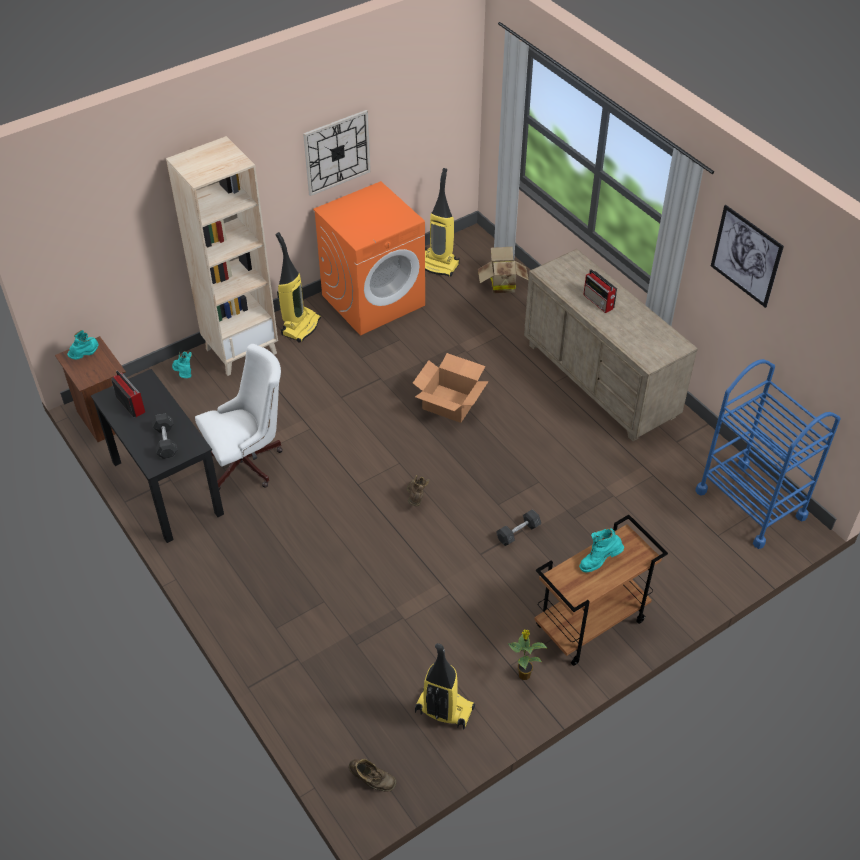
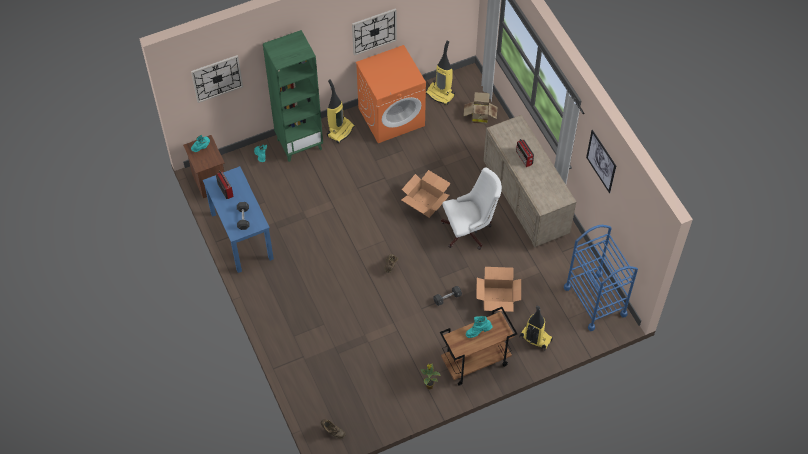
camera: 10 degrees right, 10 degrees up
black desk [91,369,224,543] -> blue desk [203,166,274,273]
beige bookcase [166,136,278,376] -> green bookcase [263,30,323,162]
white office chair [195,344,283,490] -> white office chair moved to [441,168,502,250]
vacuum cleaner [415,643,475,730] -> vacuum cleaner moved to [519,306,553,351]
none -> wall clock [191,55,243,103]
none -> cardboard box [476,267,521,312]

